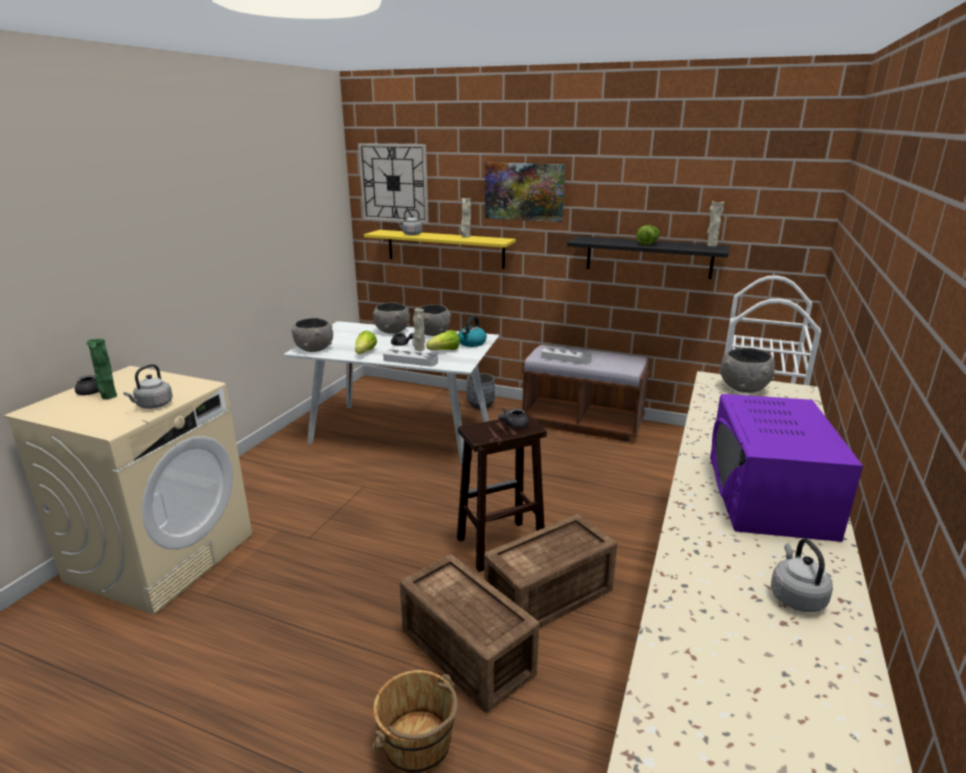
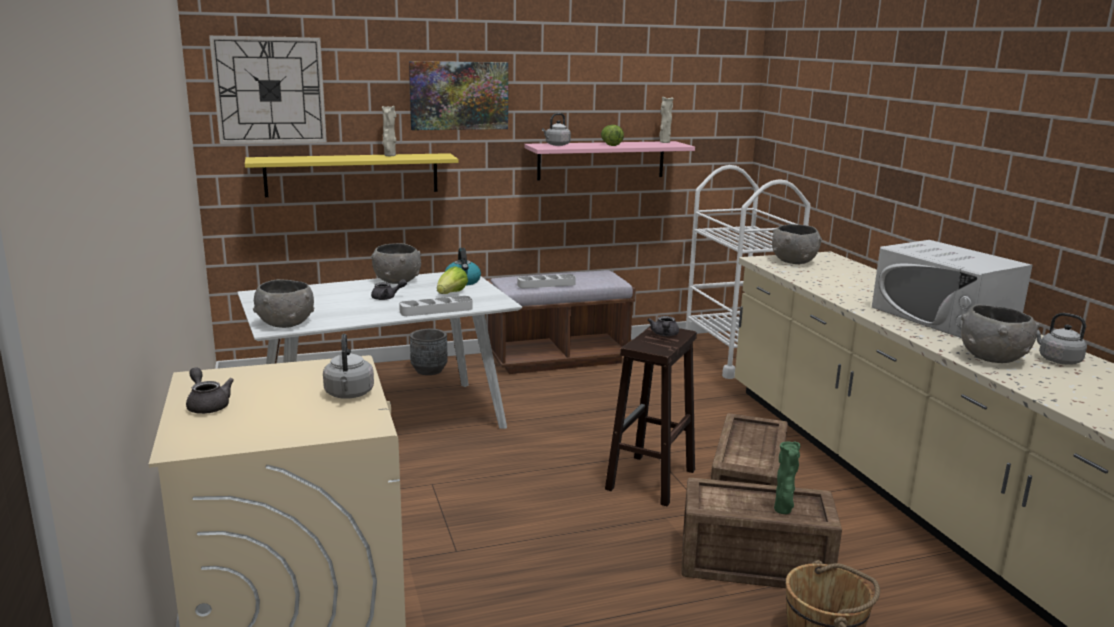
camera: 40 degrees left, 5 degrees down
green vase [86,339,117,399] -> green vase moved to [774,441,800,514]
lettuce [355,331,377,354] -> none
grey bowl [373,302,410,334] -> grey bowl moved to [961,305,1040,363]
grey kettle [396,209,422,235] -> grey kettle moved to [542,113,571,146]
beige vase [412,308,425,351] -> none
black shelf [567,236,730,279] -> pink shelf [524,141,695,181]
purple microwave [710,394,863,542] -> white microwave [872,240,1033,338]

